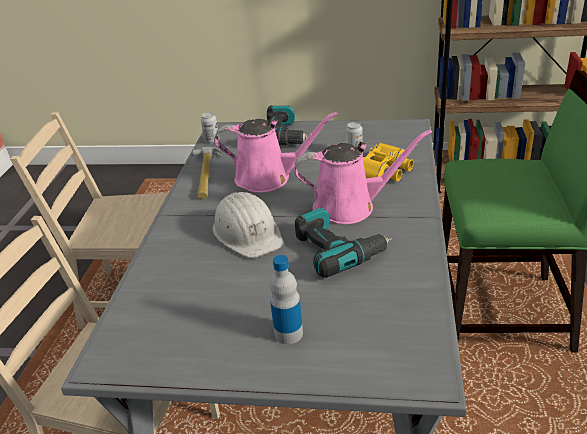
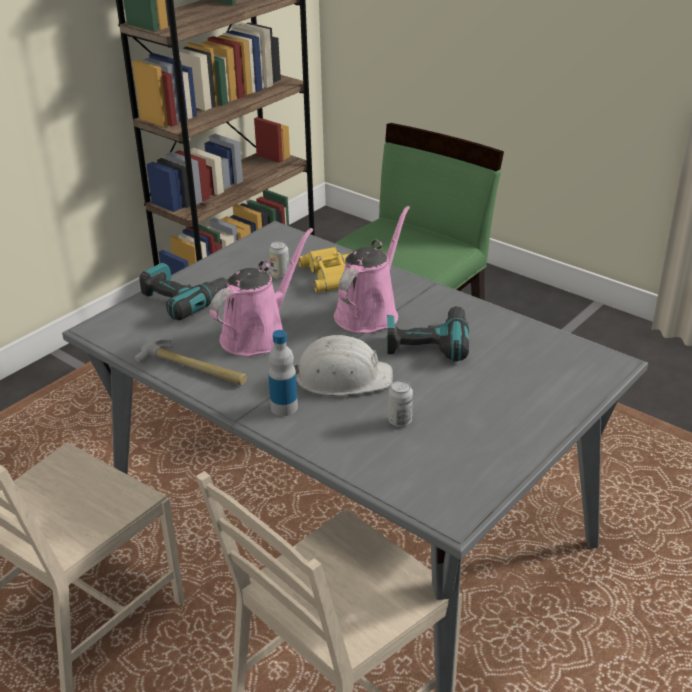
camera: 60 degrees left, 0 degrees up
can [201,112,219,143] -> can moved to [388,381,413,427]
bottle [270,255,303,344] -> bottle moved to [268,330,298,416]

